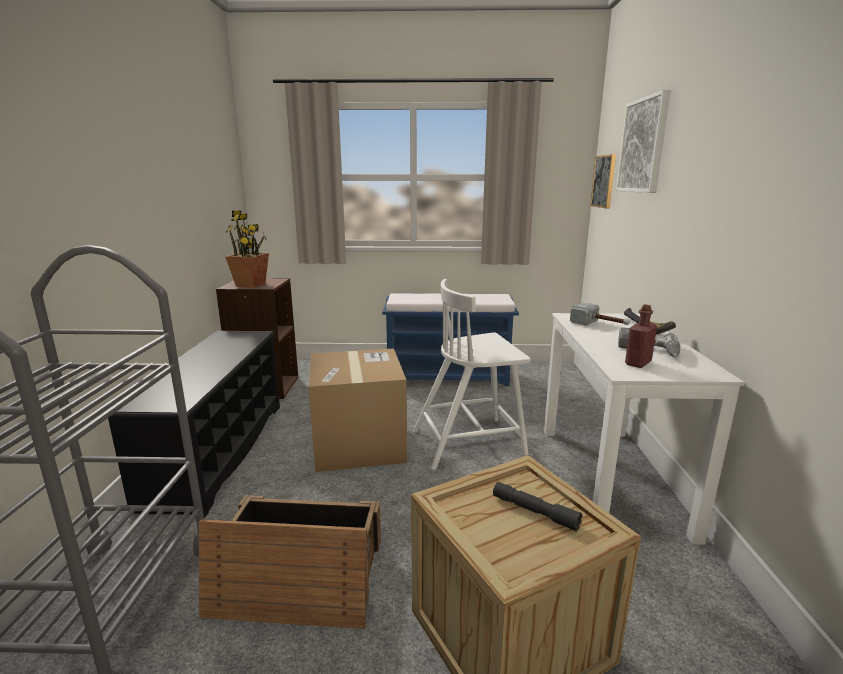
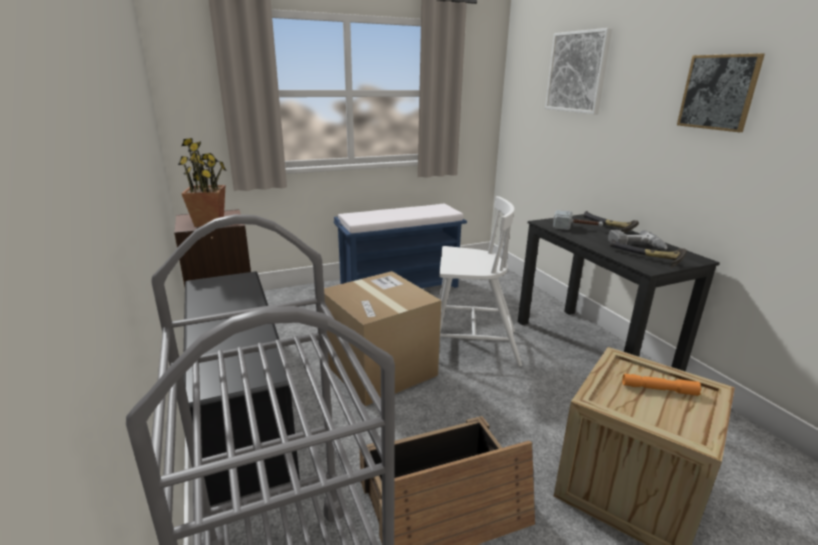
camera: 25 degrees left, 5 degrees up
white chair [413,279,531,470] -> white chair turned 135 degrees counterclockwise [439,196,522,366]
grey flashlight [493,482,583,532] -> orange flashlight [622,374,702,396]
white desk [544,313,745,545] -> black desk [518,214,720,371]
picture [590,154,616,208] -> picture moved to [677,53,765,132]
red bottle [625,304,657,368] -> hammer [610,239,687,268]

